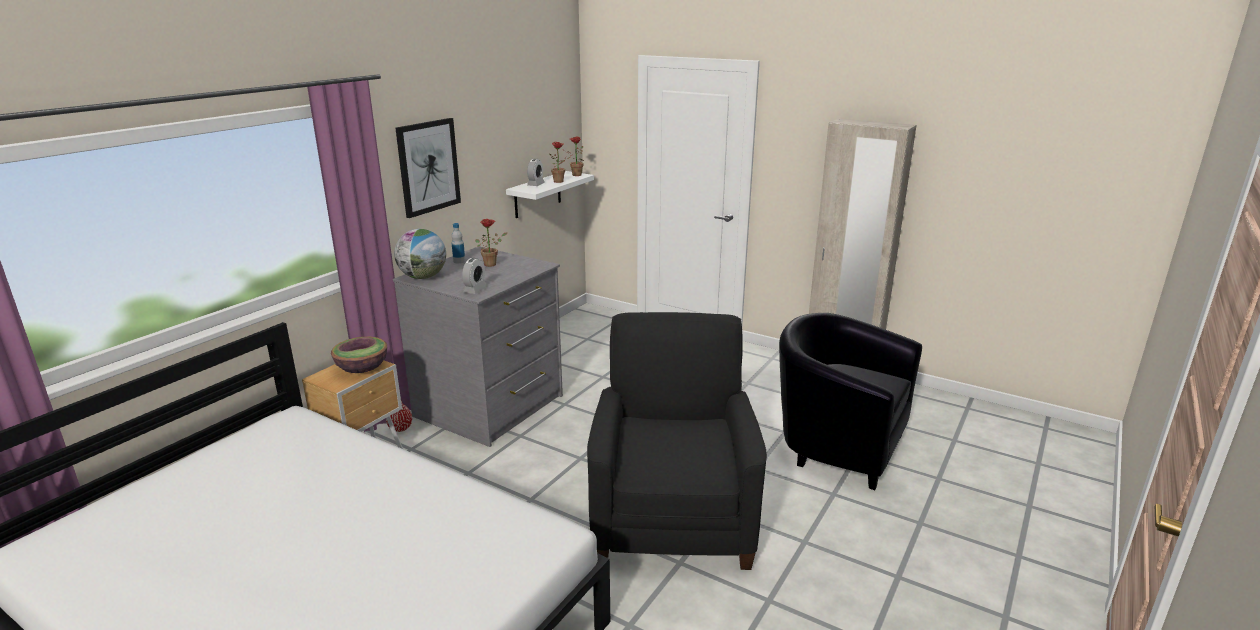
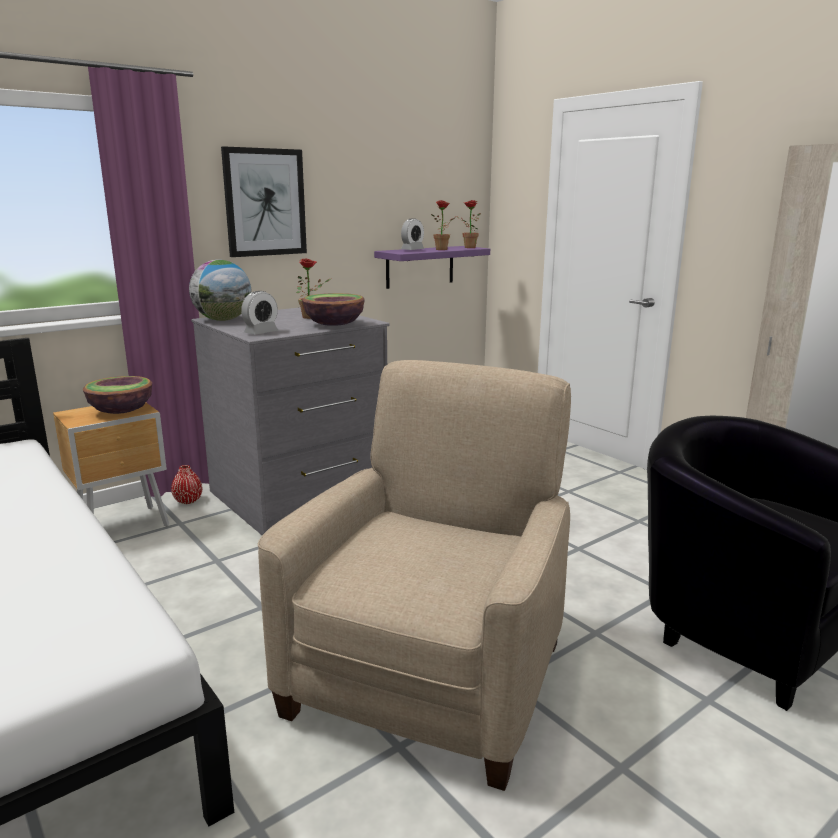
camera: 20 degrees right, 5 degrees down
bottle [451,223,465,263] -> none
white shelf [506,171,594,218] -> purple shelf [374,246,490,289]
black armchair [587,312,767,570] -> beige armchair [258,360,571,791]
none -> bowl [302,293,365,326]

